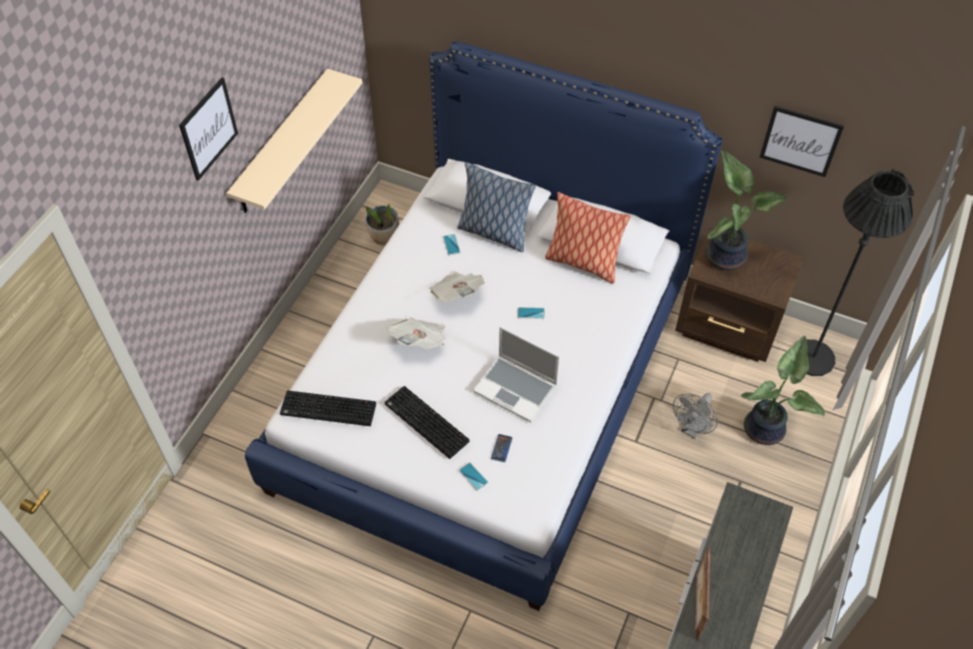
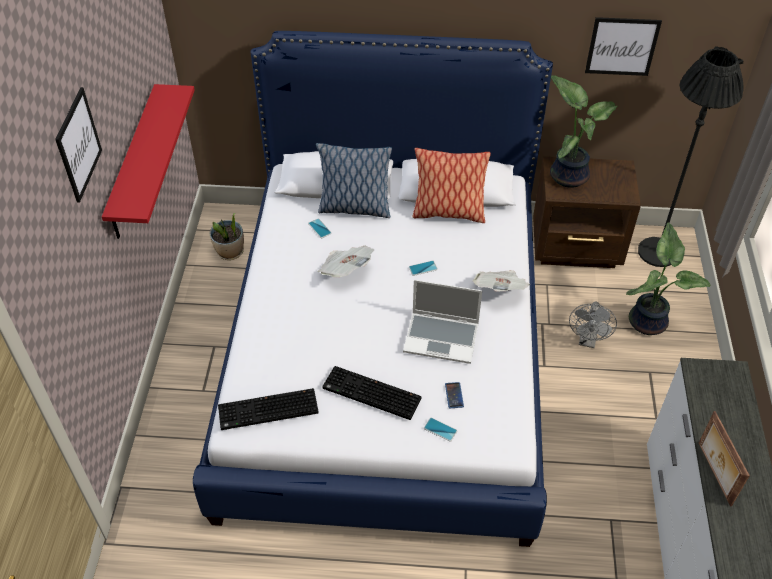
camera: 20 degrees left, 5 degrees down
beige shelf [227,69,362,213] -> red shelf [102,84,195,239]
newspaper [387,317,446,349] -> newspaper moved to [473,270,530,291]

